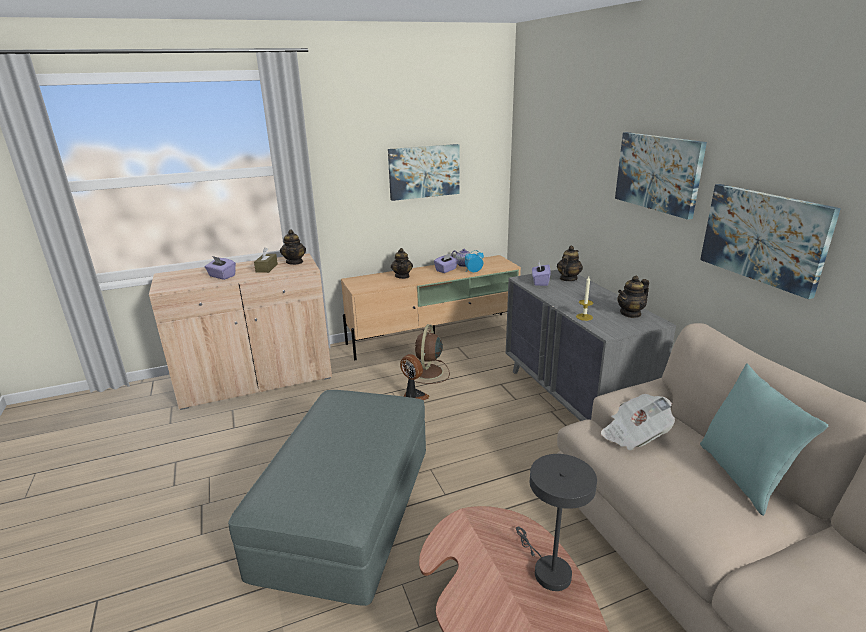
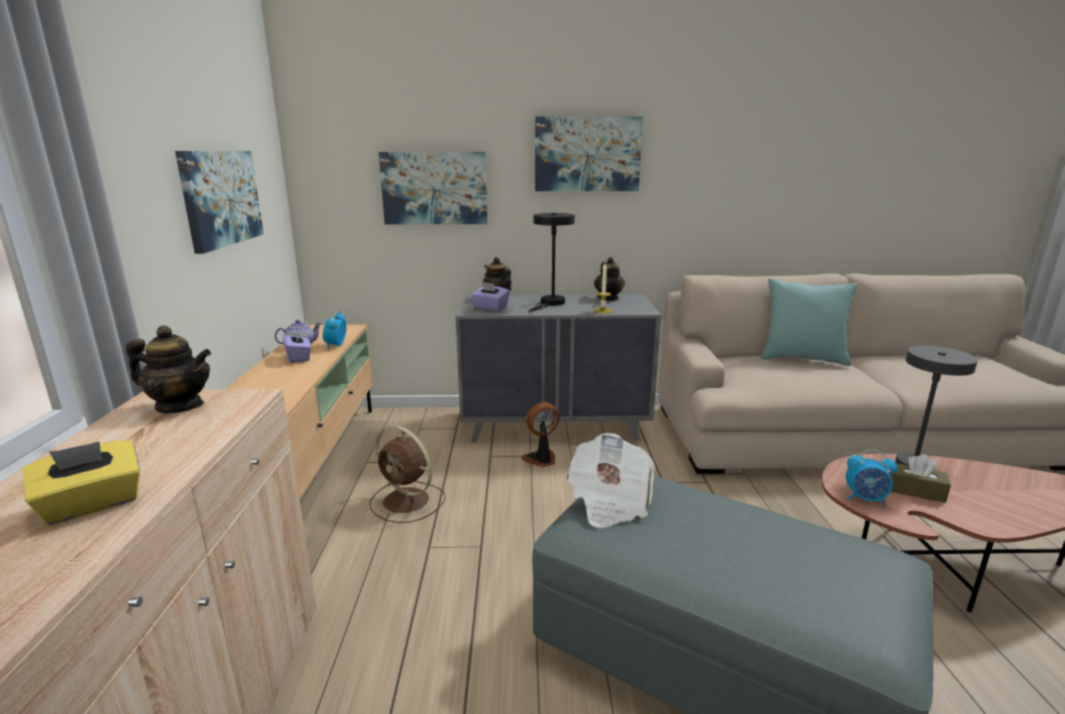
camera: 70 degrees left, 5 degrees down
purple tissue box [205,256,236,280] -> yellow tissue box [23,441,140,526]
brown tissue box [254,247,278,273] -> brown tissue box moved to [890,455,951,503]
teapot [391,248,413,279] -> none
fan [400,354,429,400] -> fan moved to [521,402,559,467]
newspaper [601,394,675,451] -> newspaper moved to [566,433,655,528]
picture [700,184,841,299] -> picture moved to [379,152,488,224]
none -> black table lamp [529,213,575,311]
none -> alarm clock [846,449,897,506]

